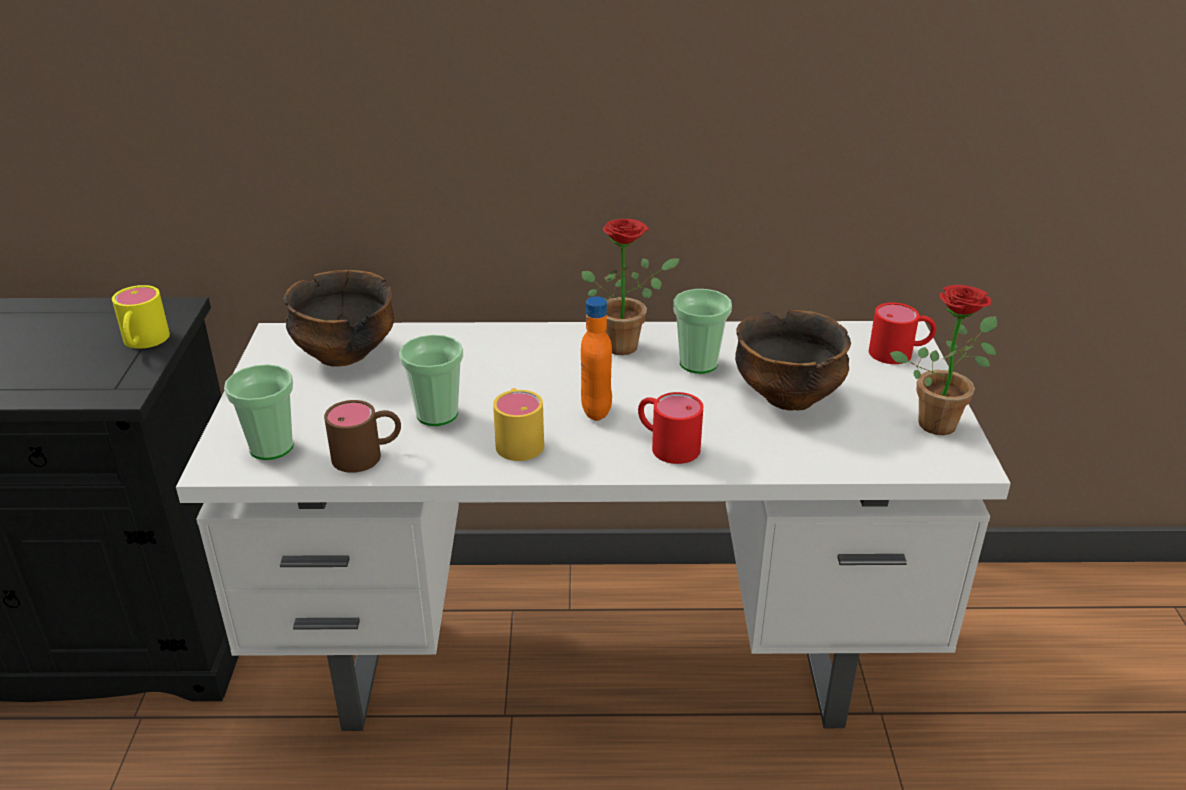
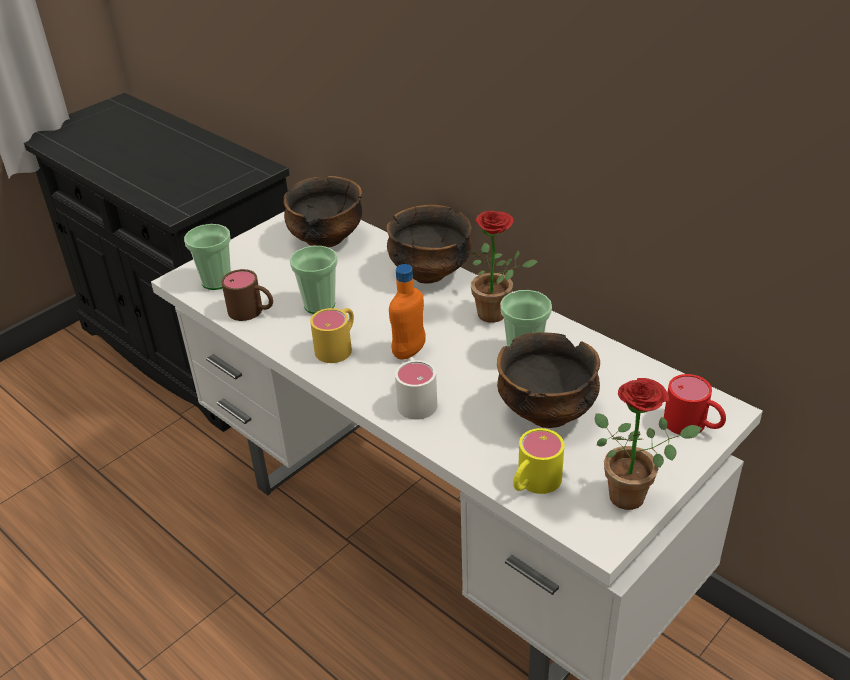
camera: 45 degrees right, 5 degrees up
yellow mug [112,285,170,349] -> yellow mug moved to [513,428,564,494]
red mug [638,392,703,464] -> white mug [395,357,437,420]
none -> bowl [387,205,472,283]

